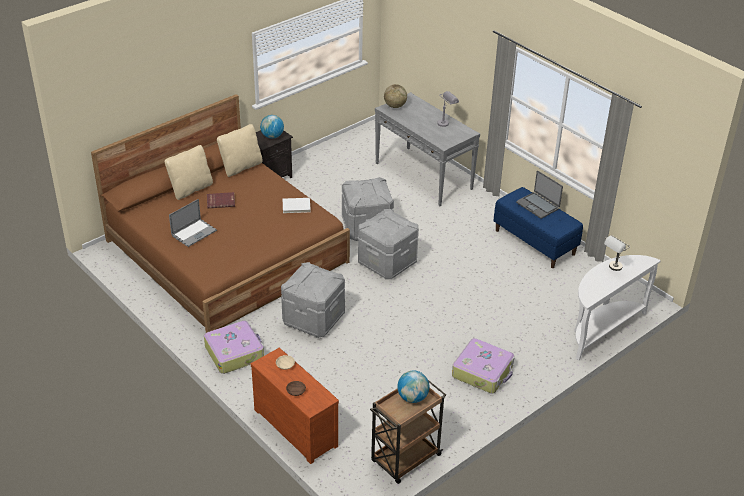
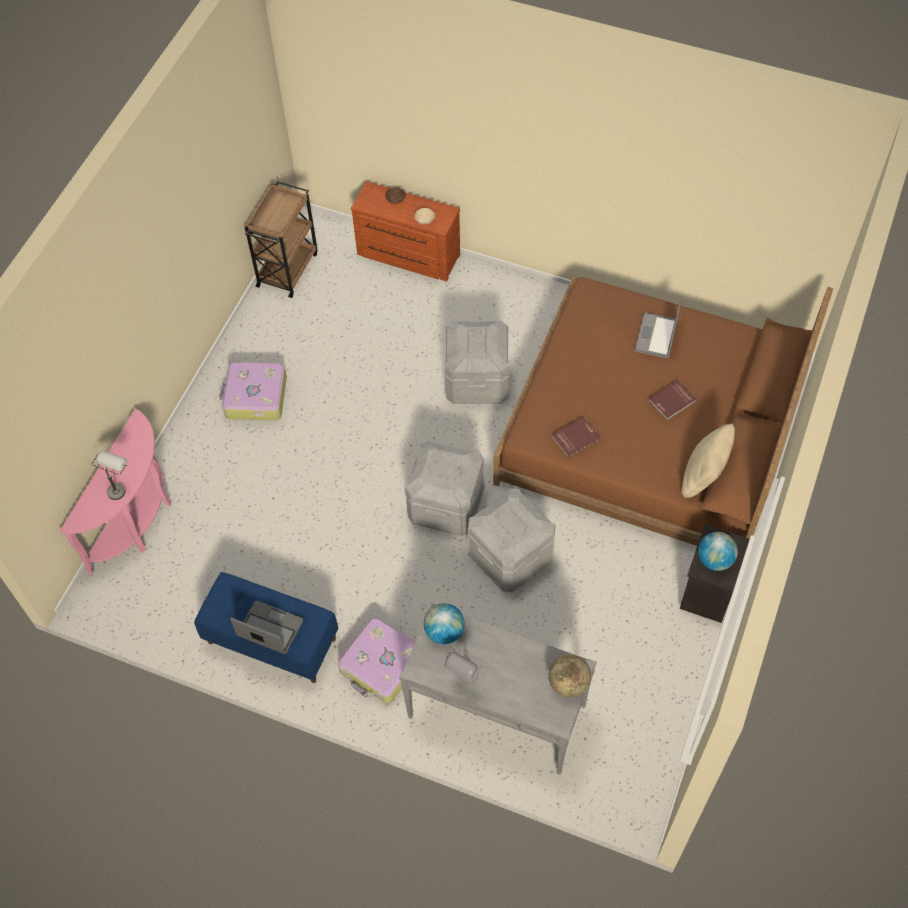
camera: 155 degrees right, 20 degrees up
beige pillow [165,145,213,200] -> none
suitcase [204,321,264,374] -> suitcase moved to [338,617,416,704]
white book [283,198,311,213] -> red book [552,417,601,458]
globe [397,371,429,403] -> globe moved to [424,603,465,644]
white console table [574,255,661,360] -> pink console table [60,409,171,574]

